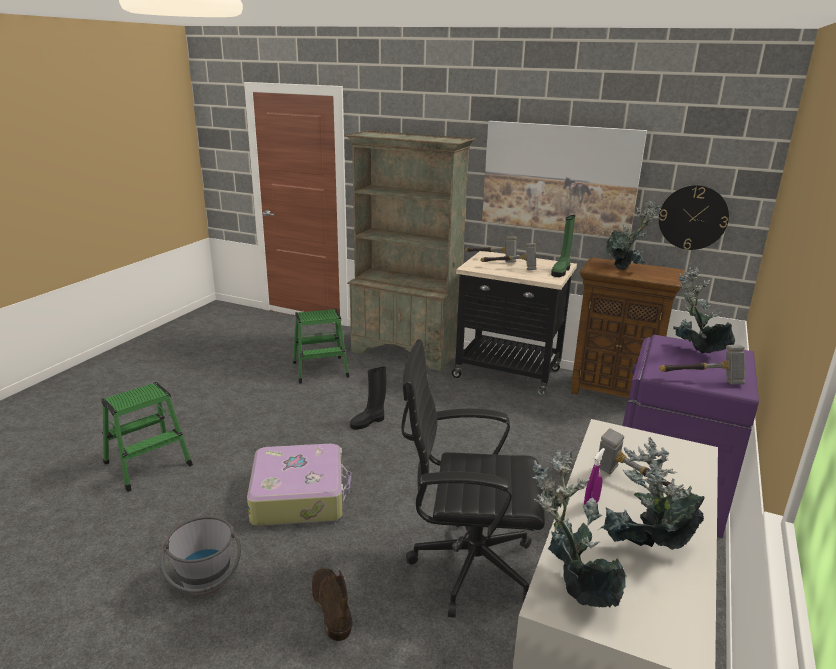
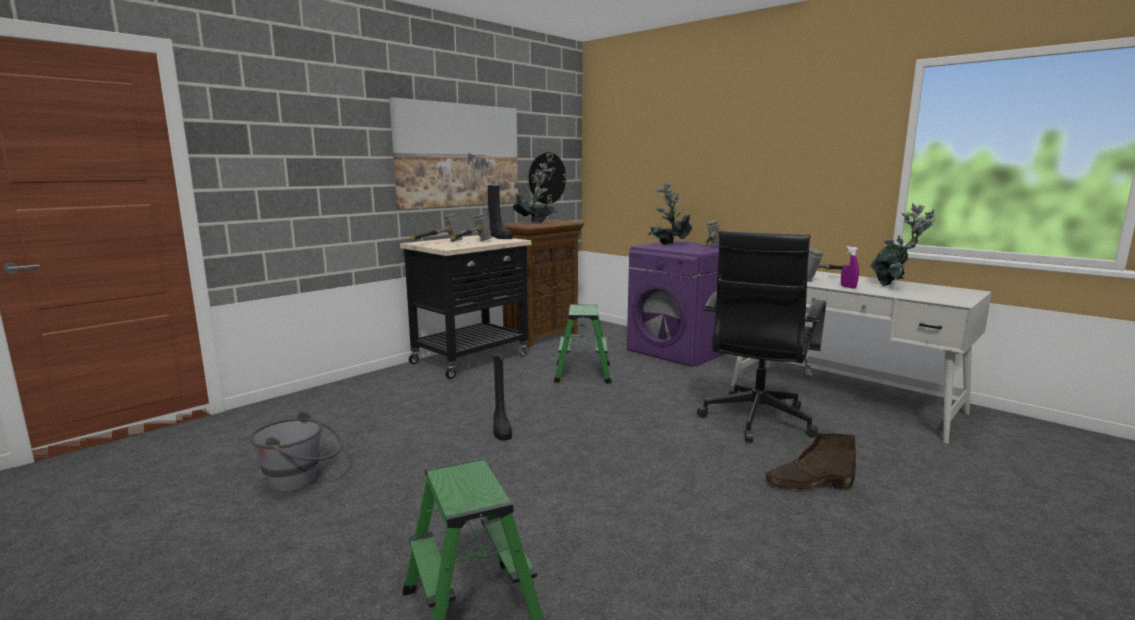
camera: 70 degrees left, 10 degrees down
grey bucket [160,516,241,596] -> grey bucket moved to [249,411,343,492]
suitcase [247,444,351,526] -> none
green step ladder [293,309,349,384] -> green step ladder moved to [554,304,612,384]
green bookcase [346,131,476,371] -> none
potted plant [533,450,627,607] -> none
green boot [551,215,575,277] -> black boot [488,185,512,239]

